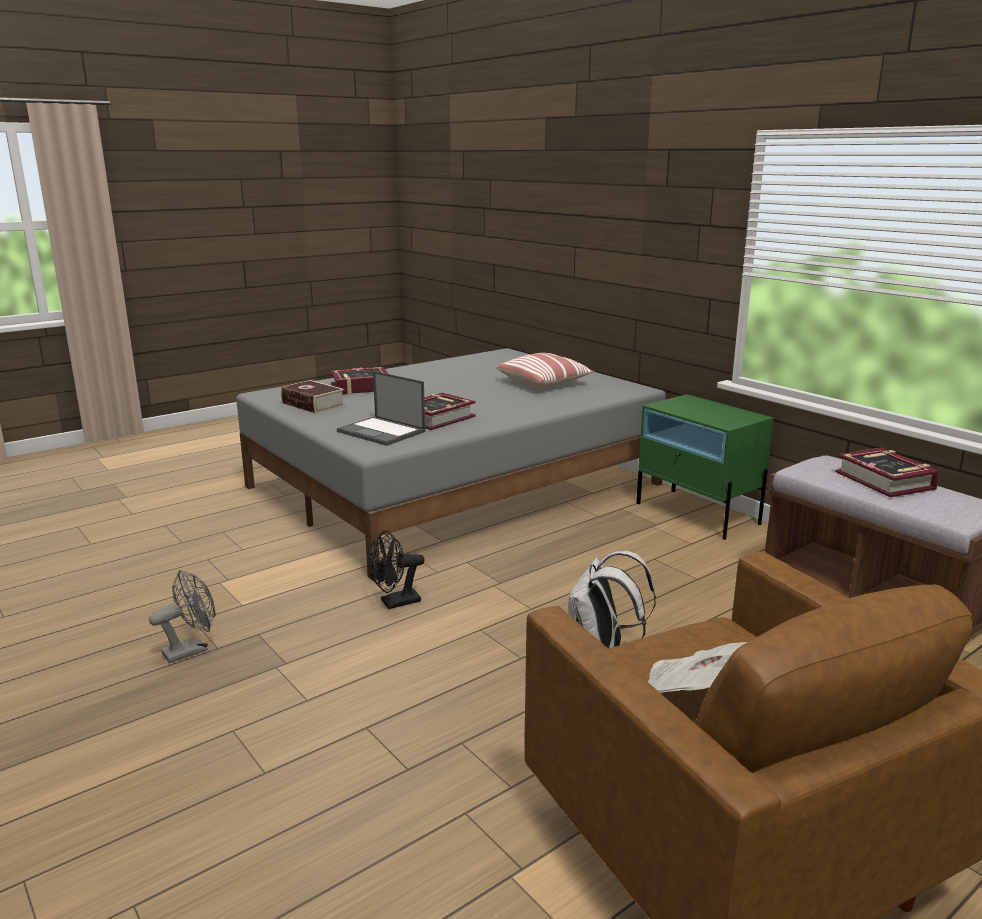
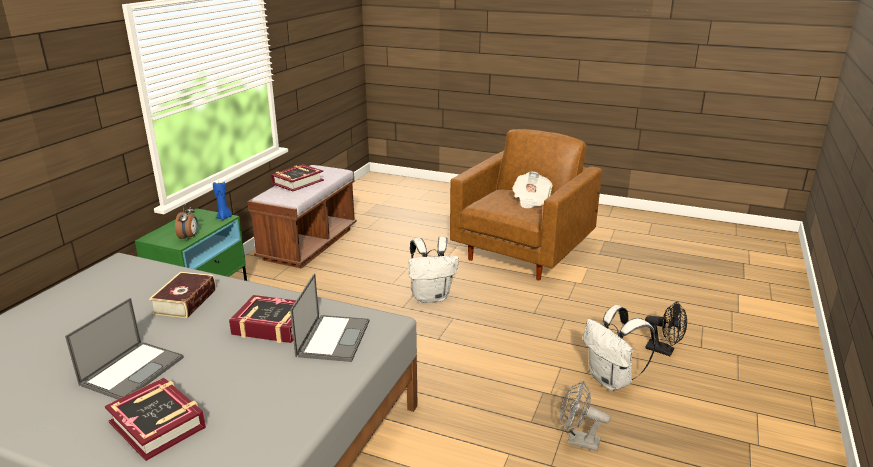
camera: 120 degrees left, 5 degrees up
book [281,380,345,414] -> book moved to [149,272,216,318]
black fan [369,531,425,609] -> black fan moved to [645,302,687,356]
pillow [496,353,595,388] -> none
none -> laptop [65,298,184,400]
none -> alarm clock [175,204,198,241]
none -> blue candle [213,180,232,220]
none -> white backpack [583,305,656,391]

